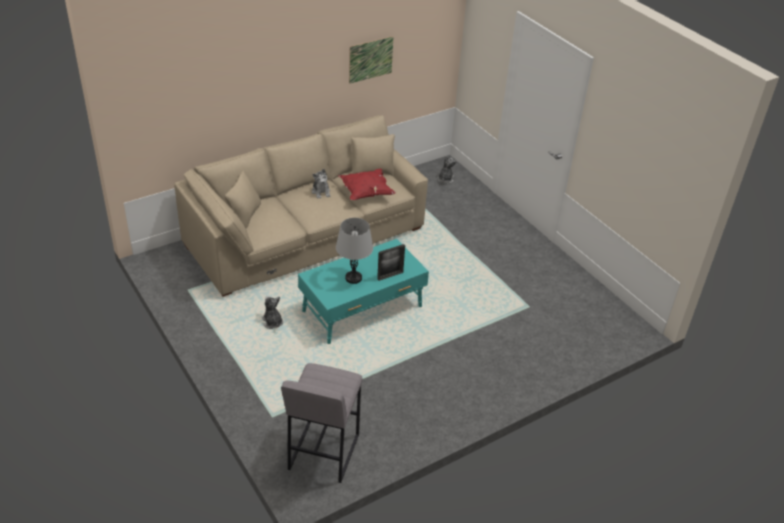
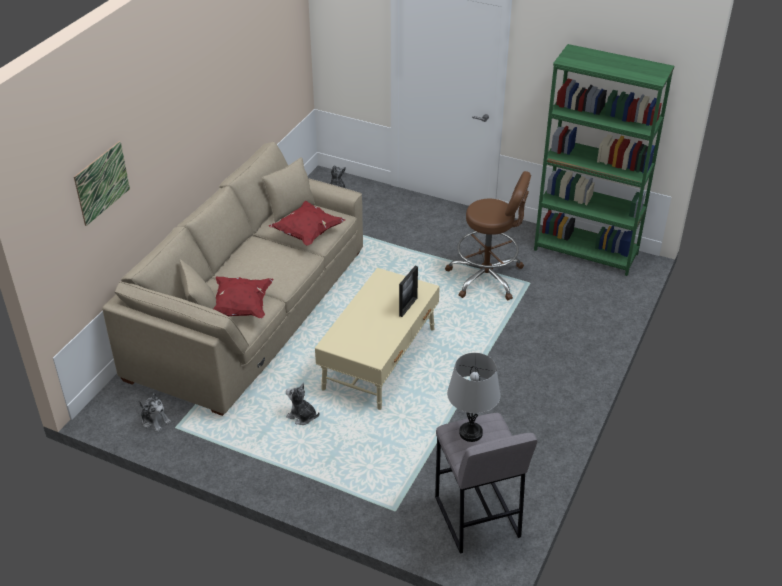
camera: 30 degrees left, 0 degrees up
turquoise coffee table [298,239,429,344] -> beige coffee table [315,268,440,410]
plush toy [312,169,330,198] -> plush toy moved to [139,393,171,432]
grey table lamp [336,218,373,284] -> grey table lamp moved to [447,353,500,442]
picture [349,36,393,84] -> picture moved to [74,141,130,226]
none -> red pillow [214,277,274,318]
none -> brown stool [445,171,531,300]
none -> green bookcase [534,44,674,276]

